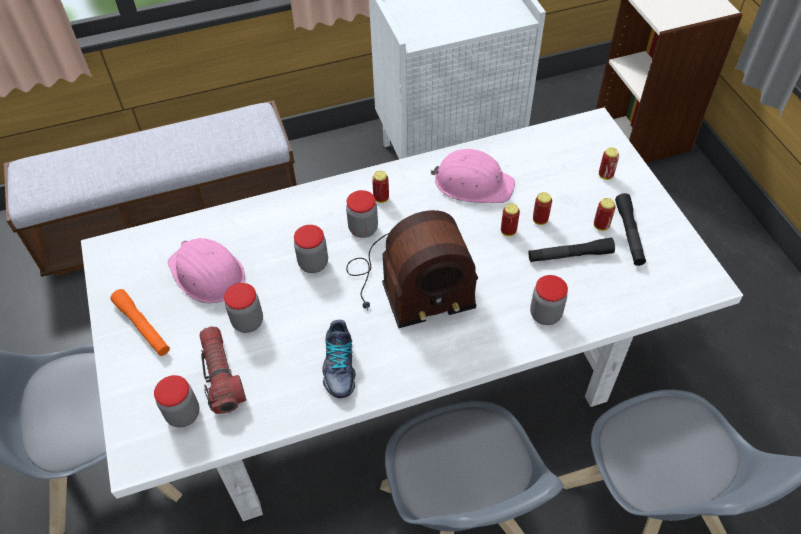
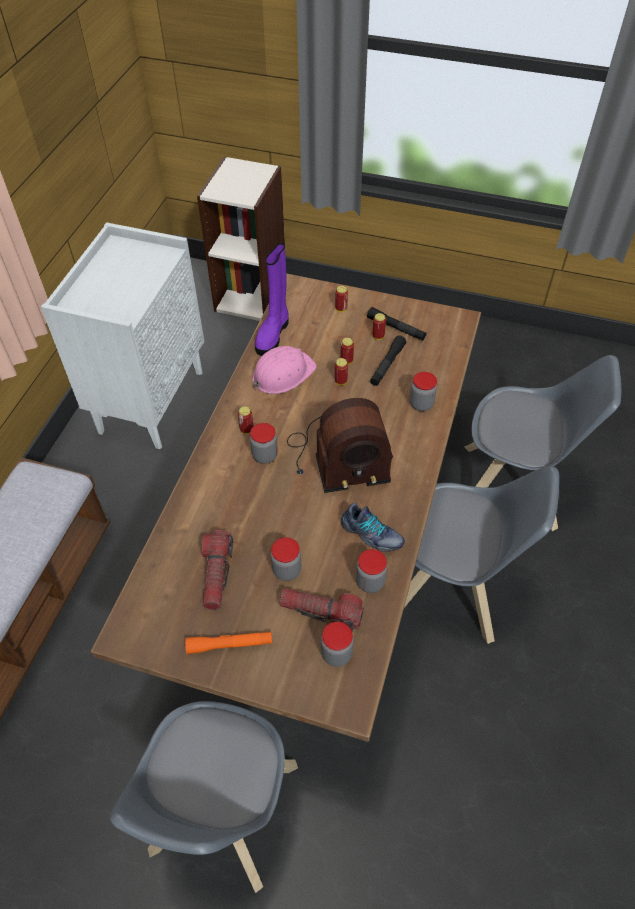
camera: 55 degrees left, 0 degrees up
white dining table [81,107,743,521] -> brown dining table [91,273,481,742]
pink hard hat [168,238,245,303] -> flashlight [201,530,234,610]
jar [294,225,328,273] -> jar moved to [356,549,387,593]
radio [346,210,478,328] -> radio turned 60 degrees clockwise [287,398,393,493]
none -> purple boot [255,243,289,356]

